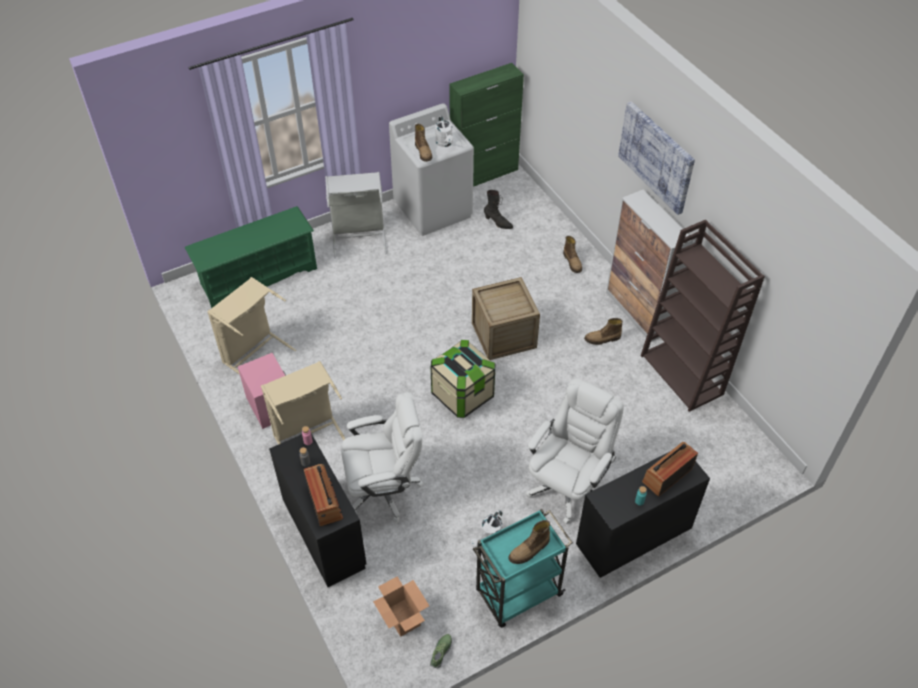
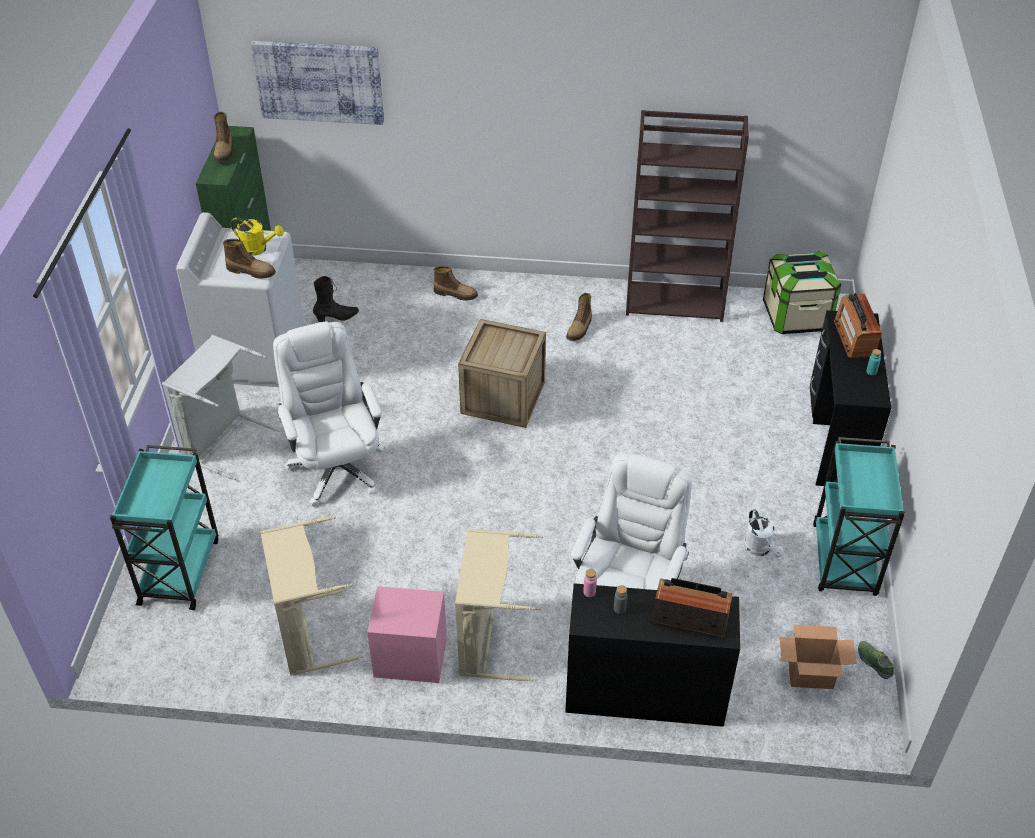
camera: 55 degrees left, 5 degrees down
green shoe rack [185,206,317,308] -> turquoise cart [110,445,218,610]
storage box [431,340,495,418] -> storage box moved to [763,251,841,335]
white watering can [435,116,454,147] -> yellow watering can [231,217,284,256]
boot [508,520,550,564] -> boot moved to [214,112,233,162]
white office chair [526,379,624,524] -> white office chair moved to [273,322,384,507]
cabinet [606,190,694,342] -> none
picture [618,101,695,215] -> picture moved to [251,41,384,125]

